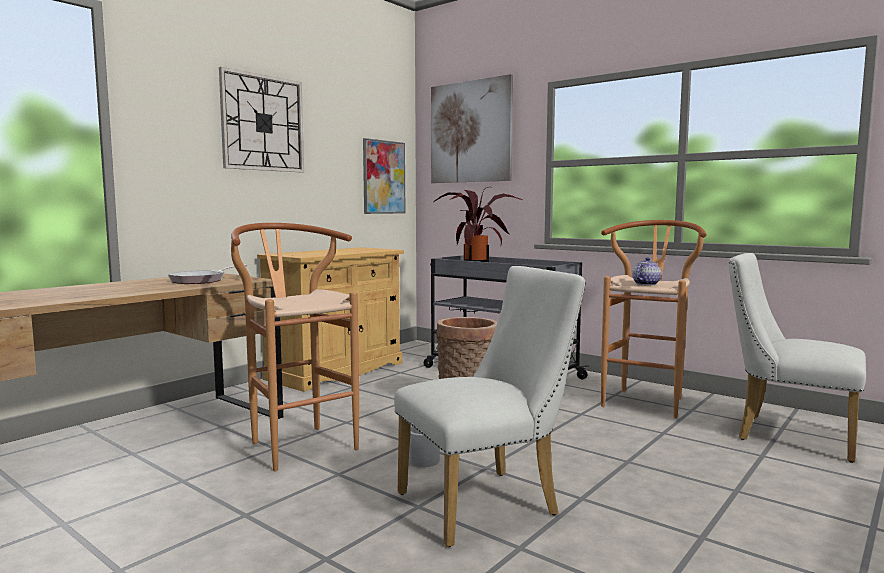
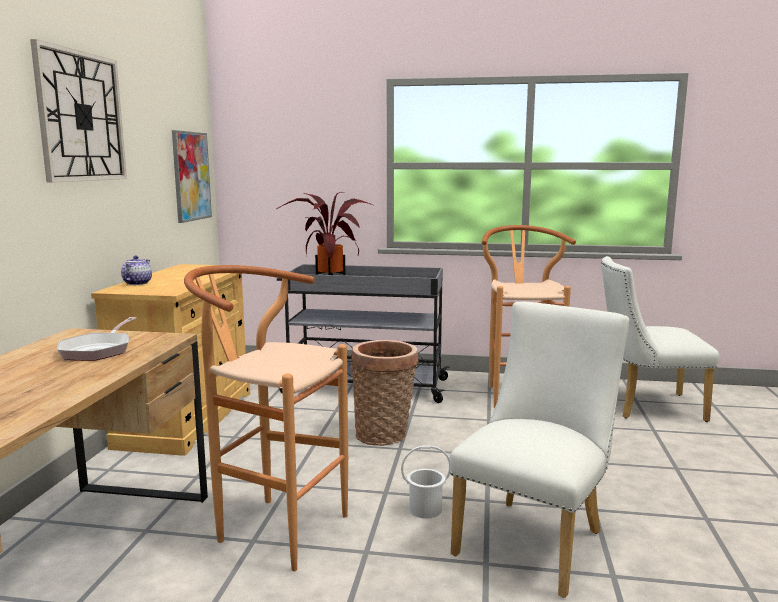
camera: 30 degrees left, 5 degrees up
picture [431,74,513,183] -> none
teapot [632,258,661,285] -> teapot moved to [121,256,152,285]

